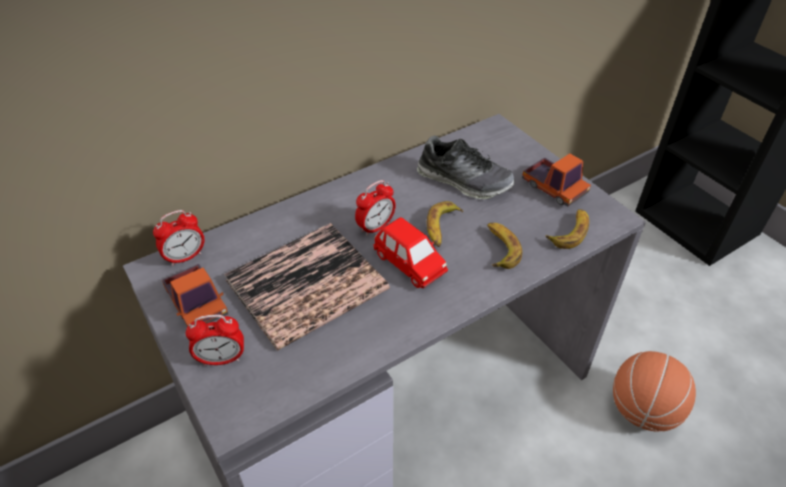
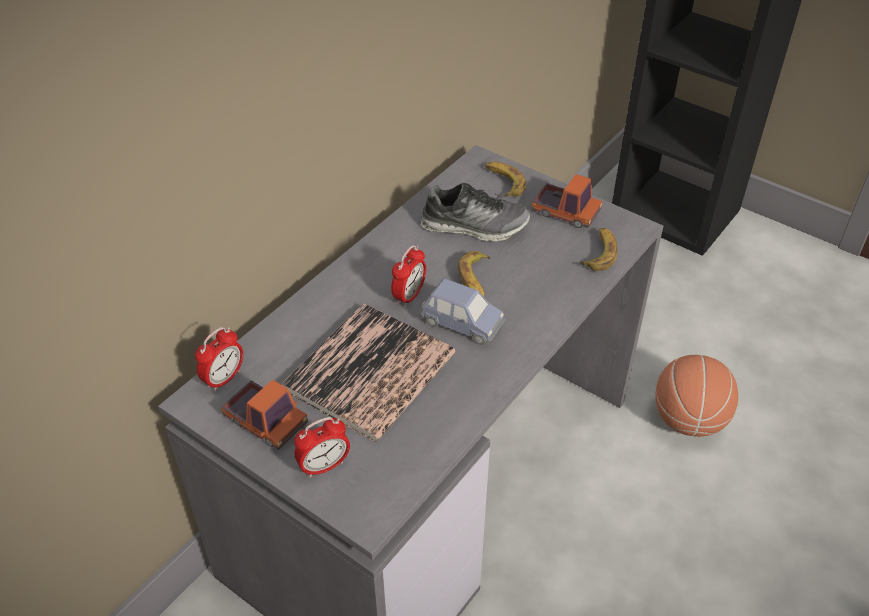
camera: 20 degrees left, 0 degrees up
red toy car [373,217,448,288] -> blue toy car [420,278,505,345]
banana [487,223,522,269] -> banana moved to [485,161,526,197]

